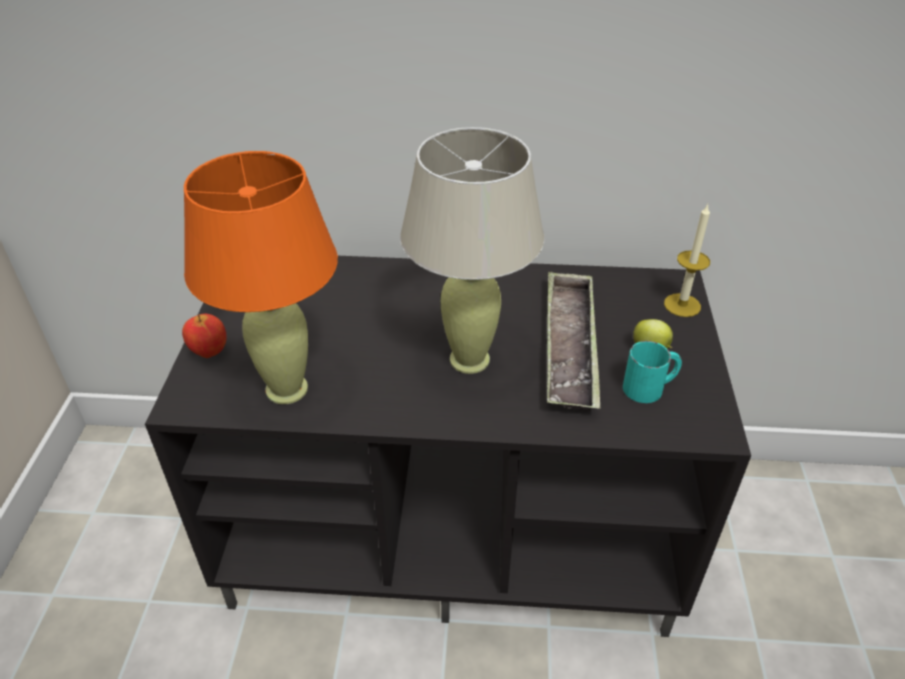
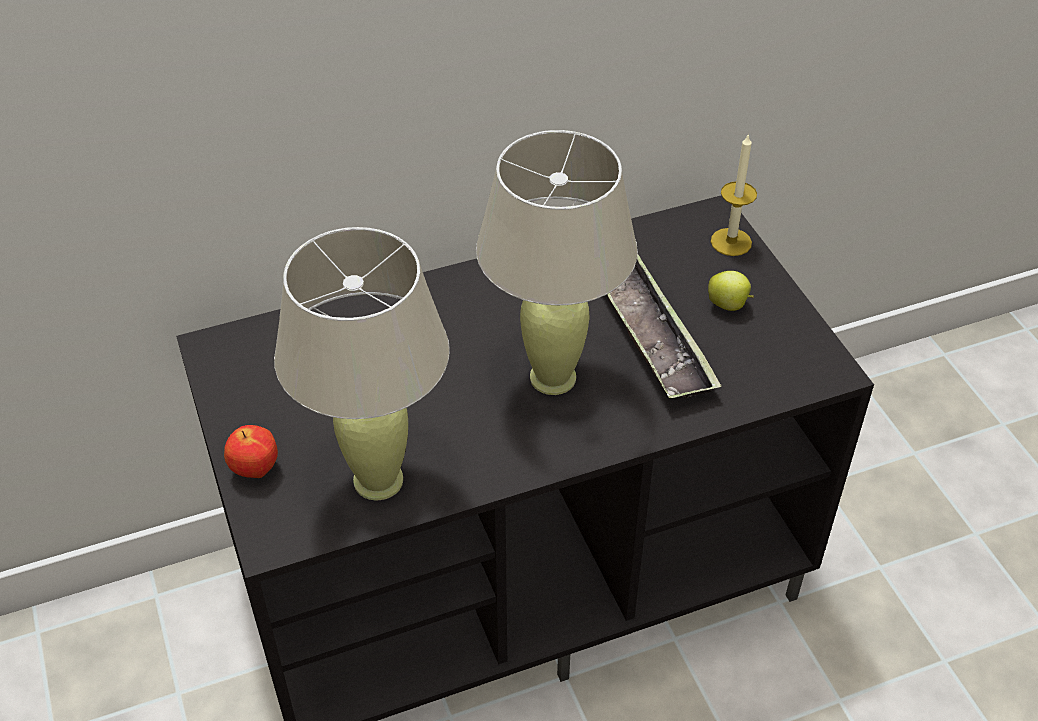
camera: 25 degrees left, 5 degrees up
orange table lamp [184,151,338,404] -> beige table lamp [274,227,450,501]
turquoise mug [623,341,682,403] -> none

